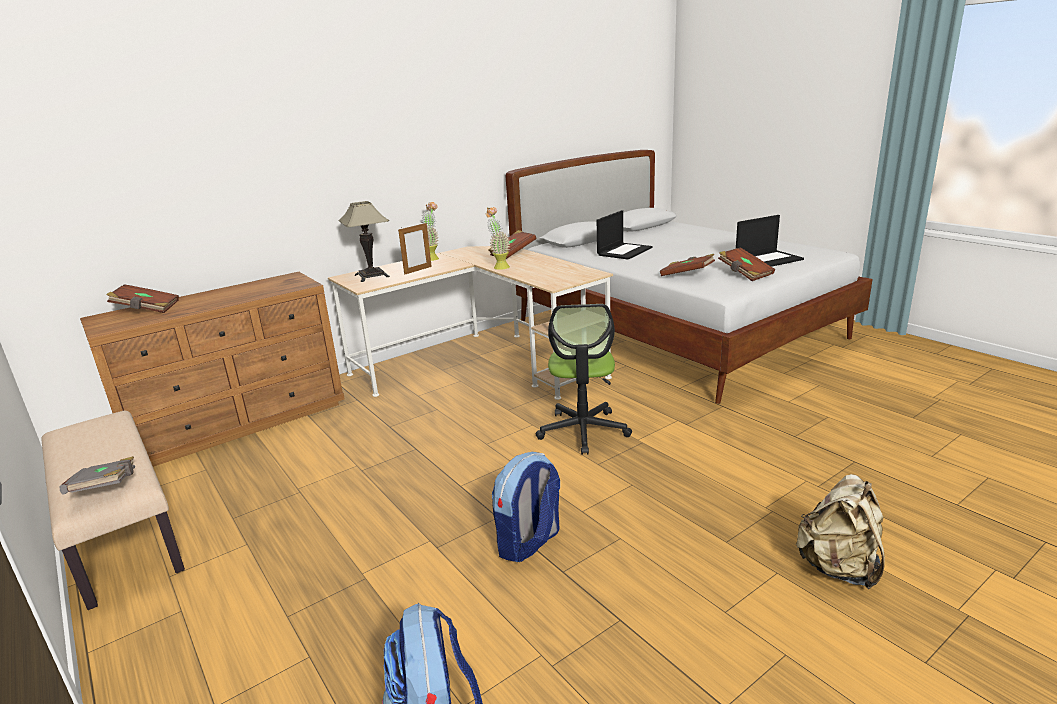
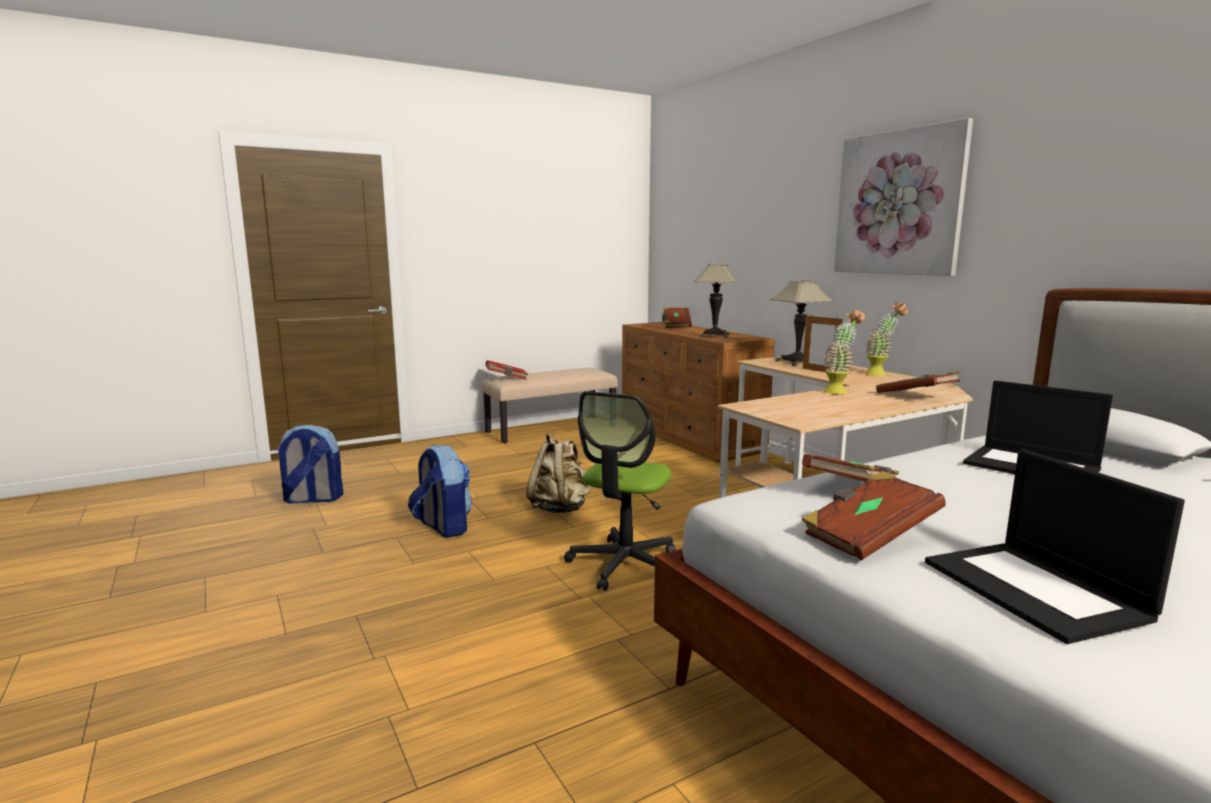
camera: 95 degrees right, 10 degrees down
grey book [60,456,135,495] -> red book [485,360,528,380]
office chair [536,304,632,455] -> office chair turned 75 degrees counterclockwise [564,391,676,591]
beige backpack [795,474,885,589] -> beige backpack moved to [526,433,590,513]
none -> table lamp [694,263,739,338]
none -> picture [834,118,973,276]

